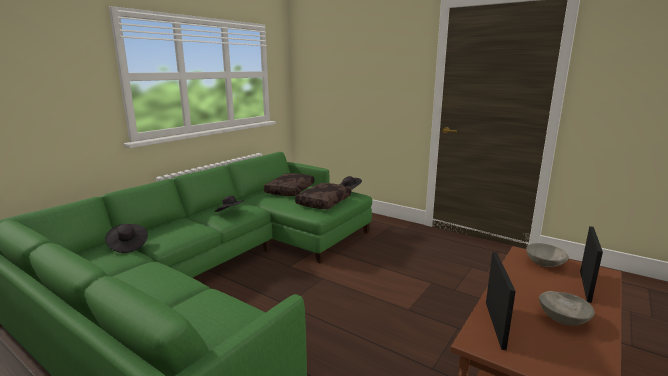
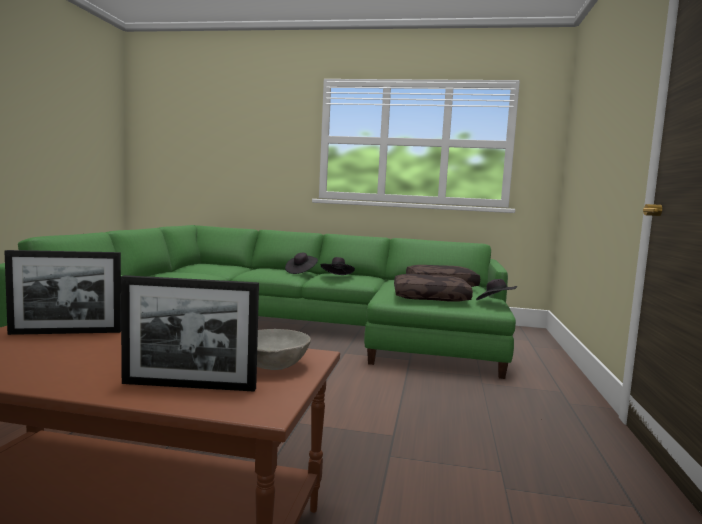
camera: 65 degrees right, 10 degrees down
black hat [105,224,148,253] -> black hat moved to [285,253,318,274]
grey bowl [539,291,595,326] -> none

